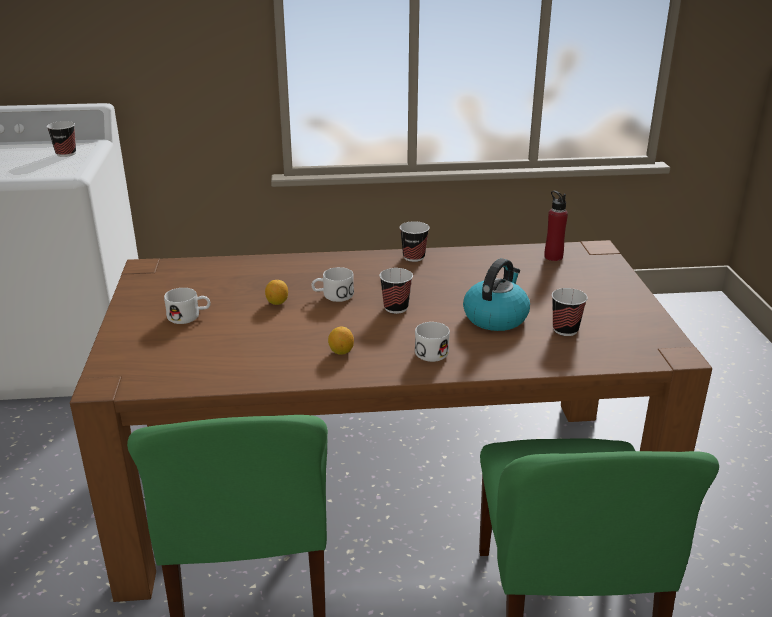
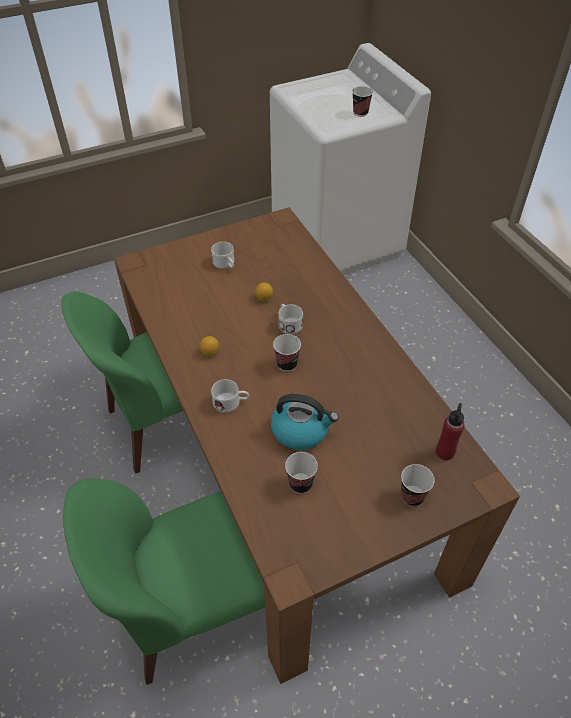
camera: 70 degrees right, 20 degrees up
cup [400,221,429,262] -> cup moved to [401,464,435,506]

